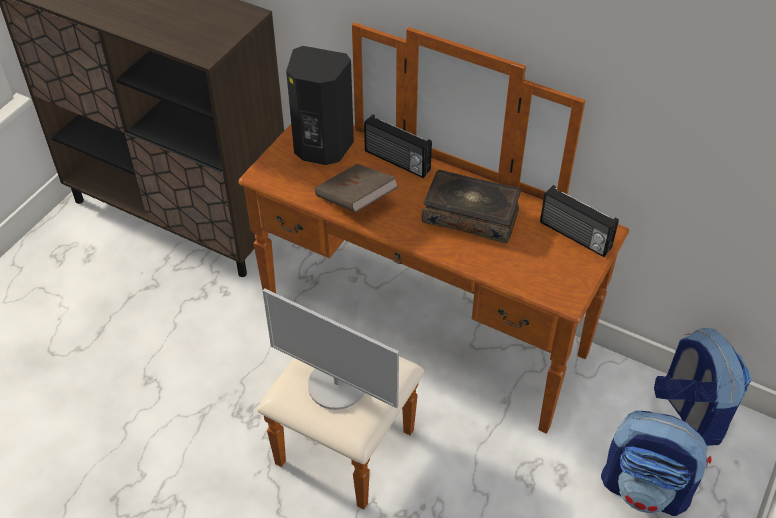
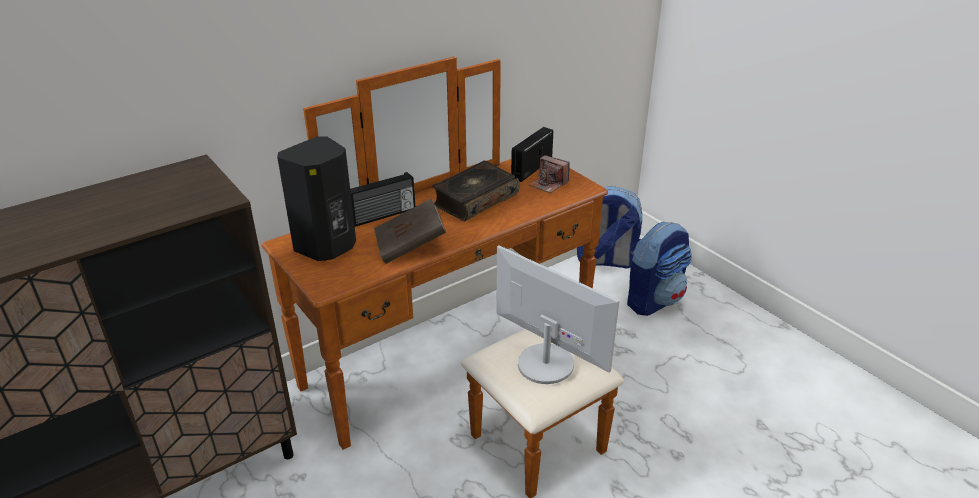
camera: 65 degrees left, 15 degrees down
monitor [263,288,399,410] -> monitor turned 105 degrees counterclockwise [496,245,619,384]
radio [540,185,619,257] -> radio turned 150 degrees clockwise [511,127,553,182]
none -> camera [529,155,570,193]

